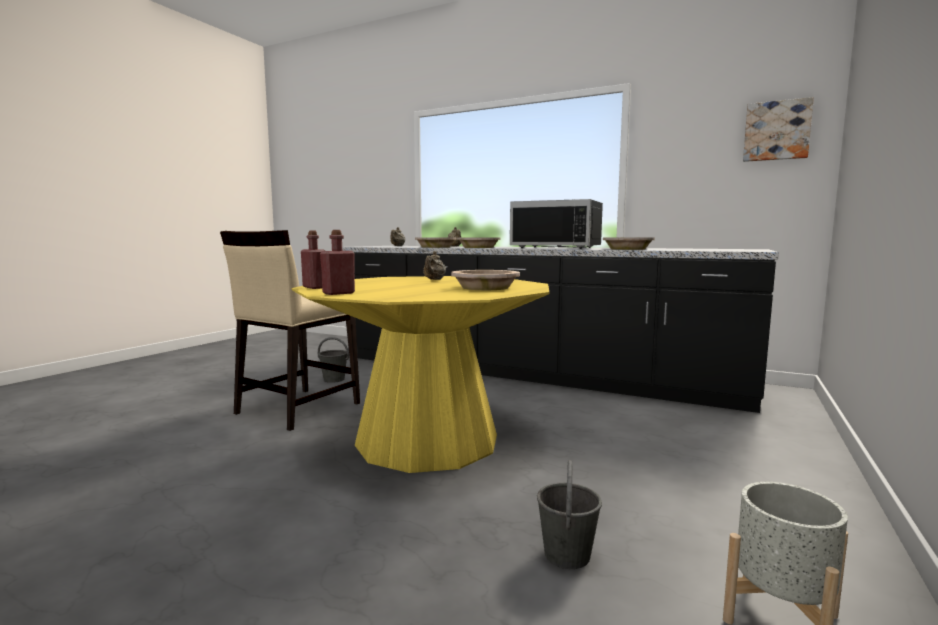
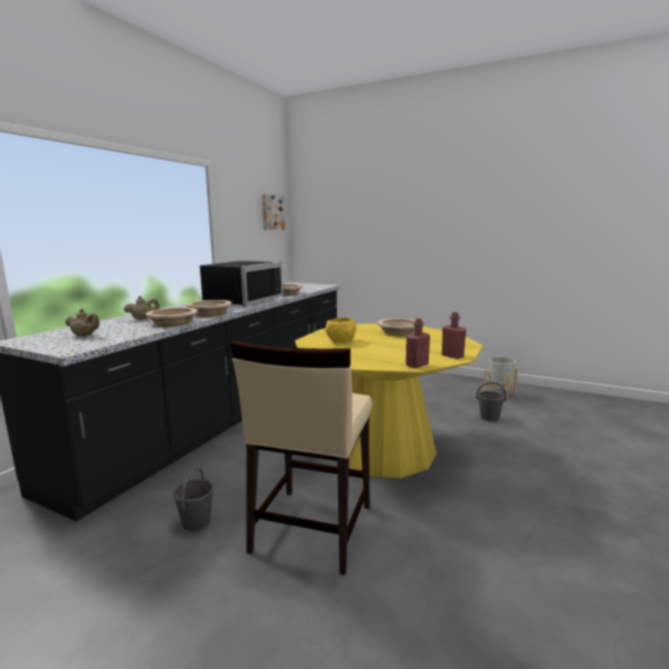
camera: 90 degrees left, 5 degrees up
beige chair [220,230,360,431] -> beige chair turned 75 degrees clockwise [230,340,372,575]
beige teapot [423,251,446,280] -> yellow bowl [325,318,356,343]

